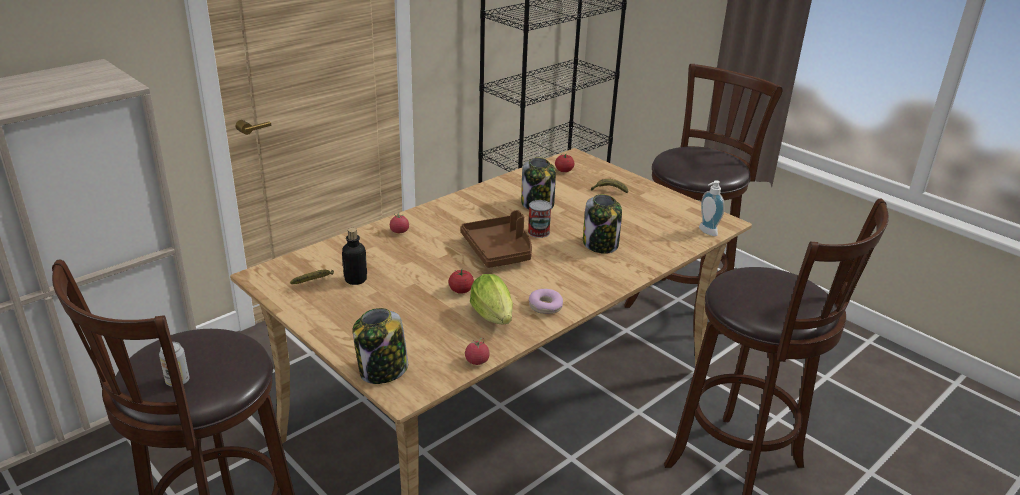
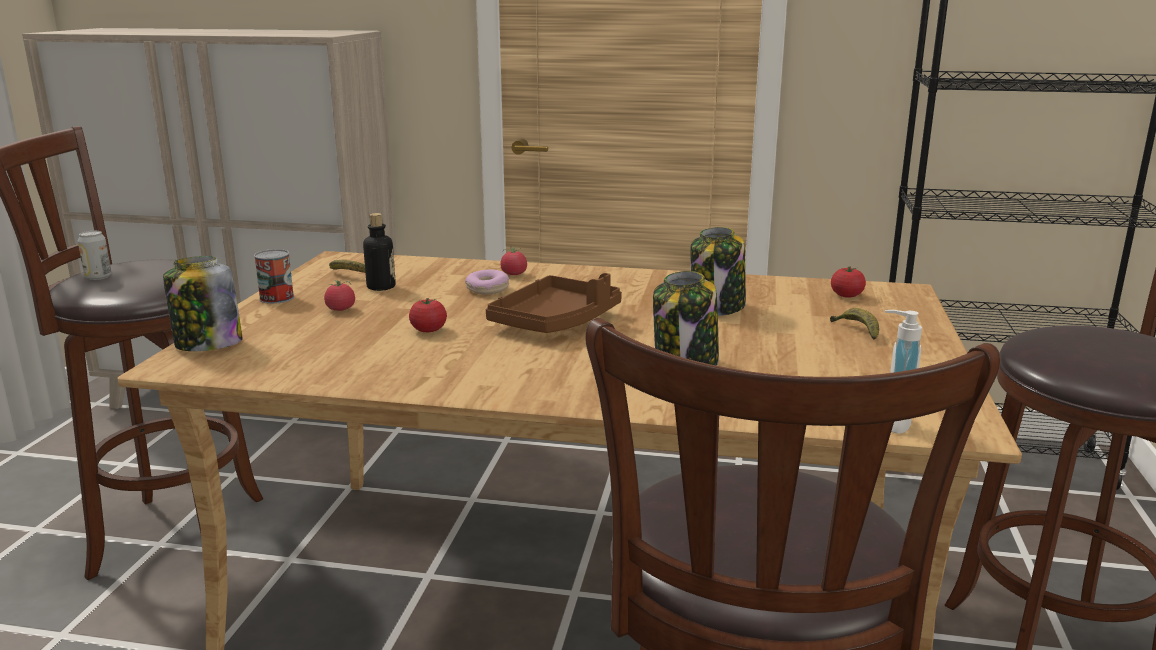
camera: 55 degrees right, 10 degrees down
tomato [465,338,490,365] -> tomato moved to [324,280,355,311]
lettuce [470,274,513,324] -> none
can [528,200,552,238] -> can moved to [254,249,294,304]
donut [529,289,563,314] -> donut moved to [465,269,509,294]

